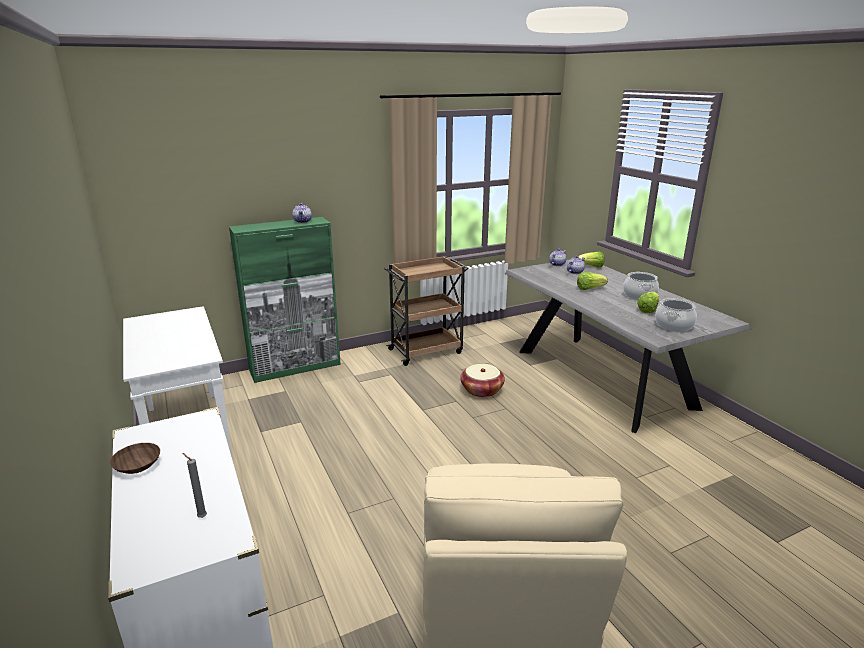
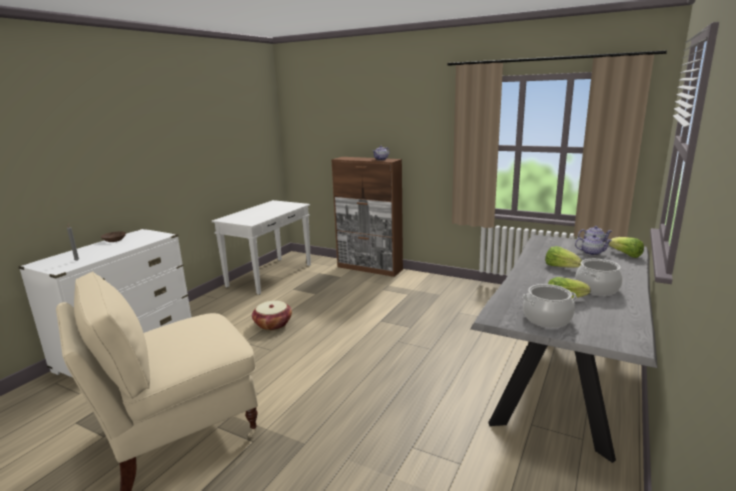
camera: 55 degrees right, 5 degrees down
green cabinet [229,217,341,383] -> brown cabinet [331,157,403,277]
brown cart [384,256,469,366] -> none
basket [460,364,505,397] -> basket moved to [252,301,292,330]

